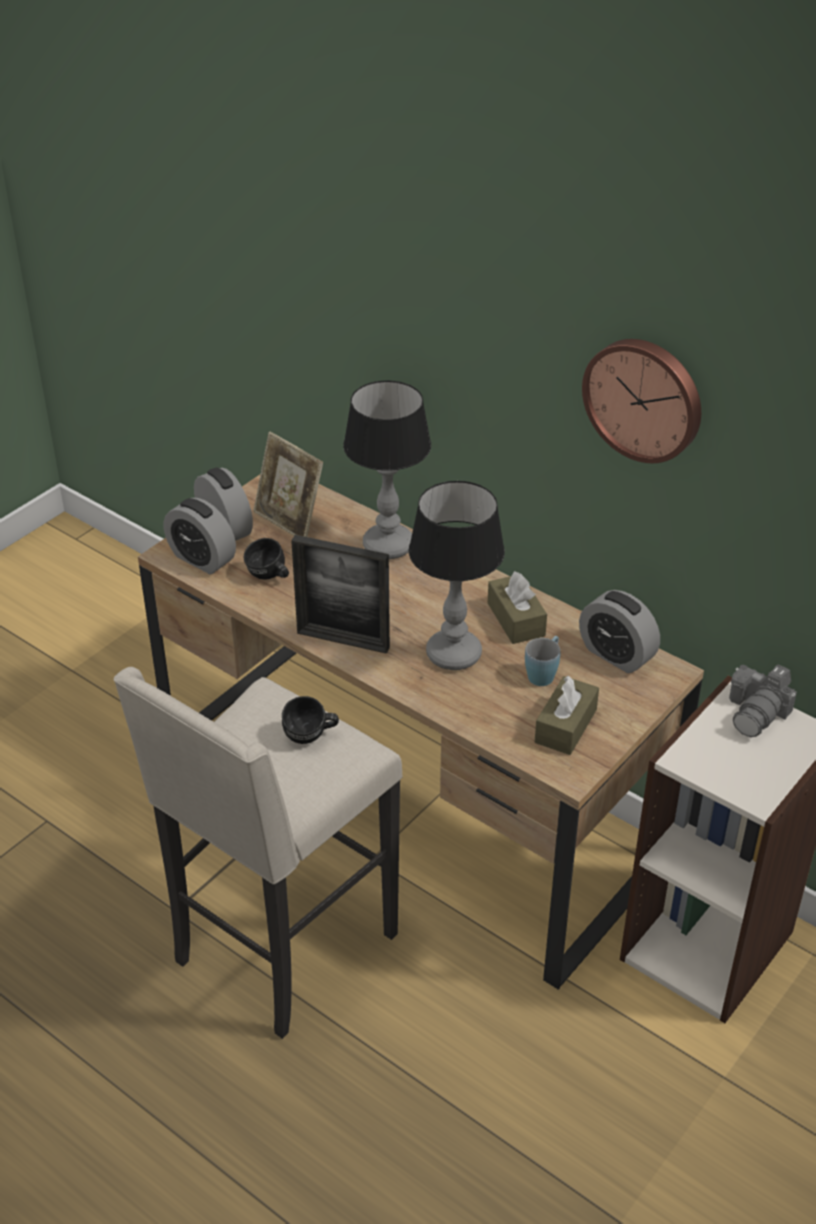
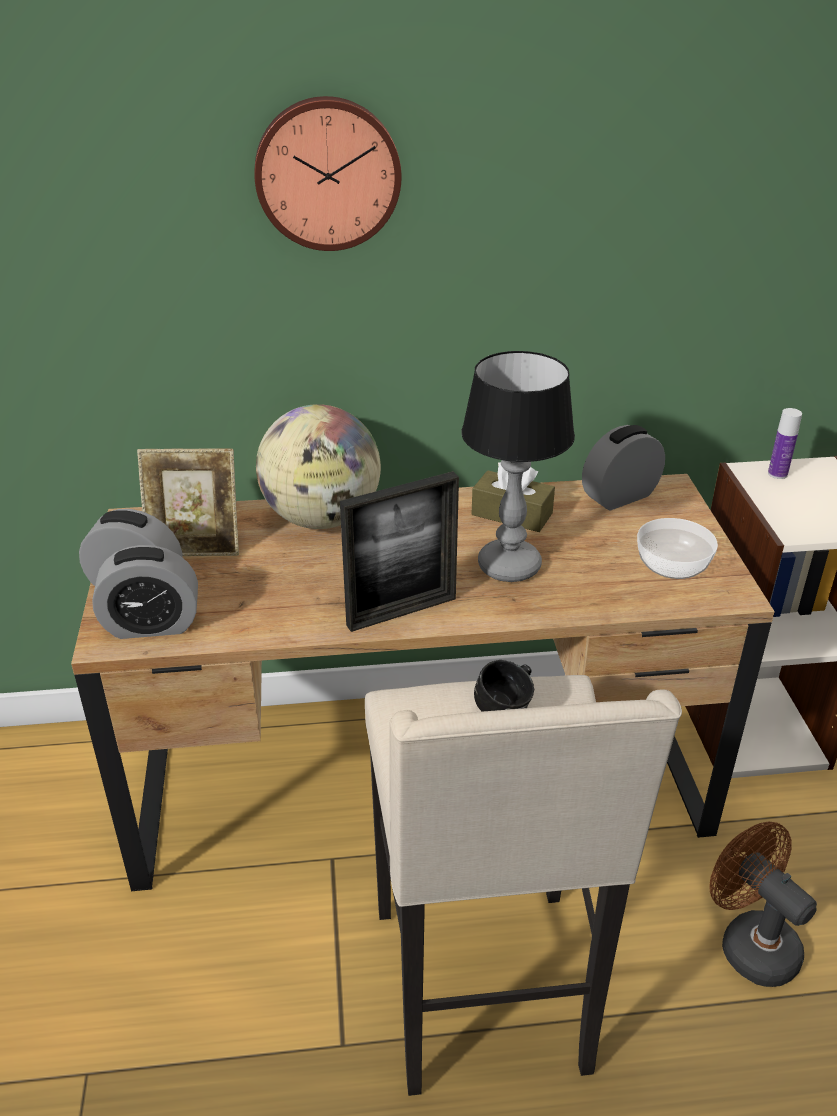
camera: 45 degrees left, 5 degrees down
black mug [243,538,289,580] -> none
table lamp [343,380,431,559] -> globe [256,404,381,529]
blue mug [525,636,560,686] -> none
brown tissue box [535,676,599,755] -> bowl [637,518,718,579]
alarm clock [579,590,660,673] -> alarm clock turned 150 degrees clockwise [582,425,665,510]
wall clock [582,339,701,463] -> wall clock moved to [254,96,401,251]
camera [729,664,797,737] -> bottle [768,408,802,479]
none -> brown fan [709,822,817,987]

